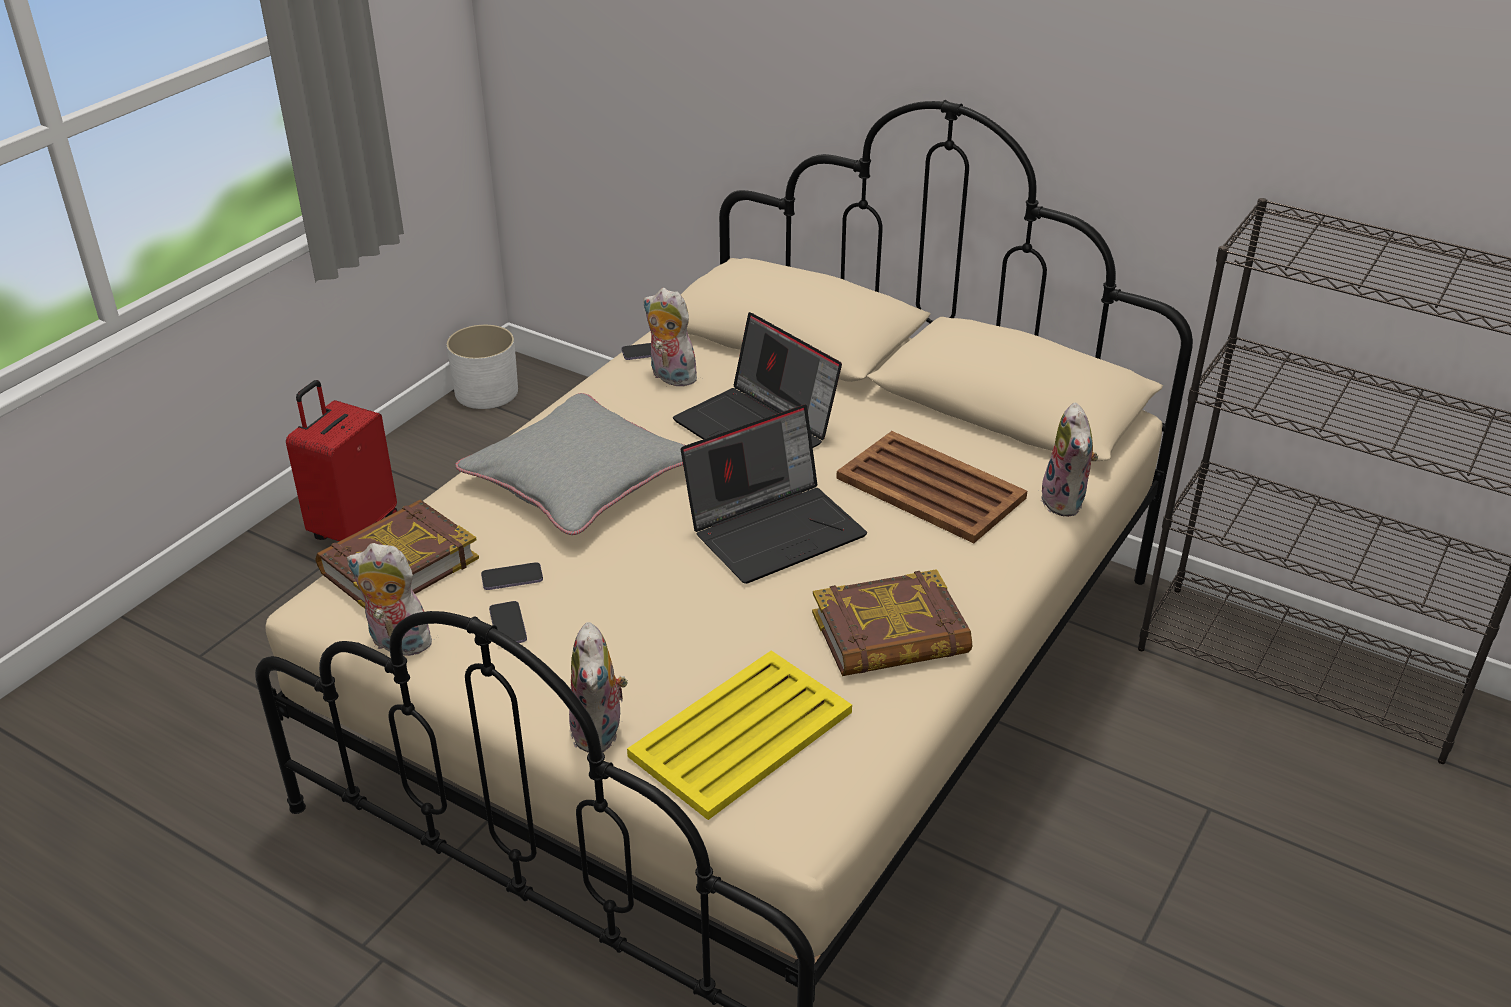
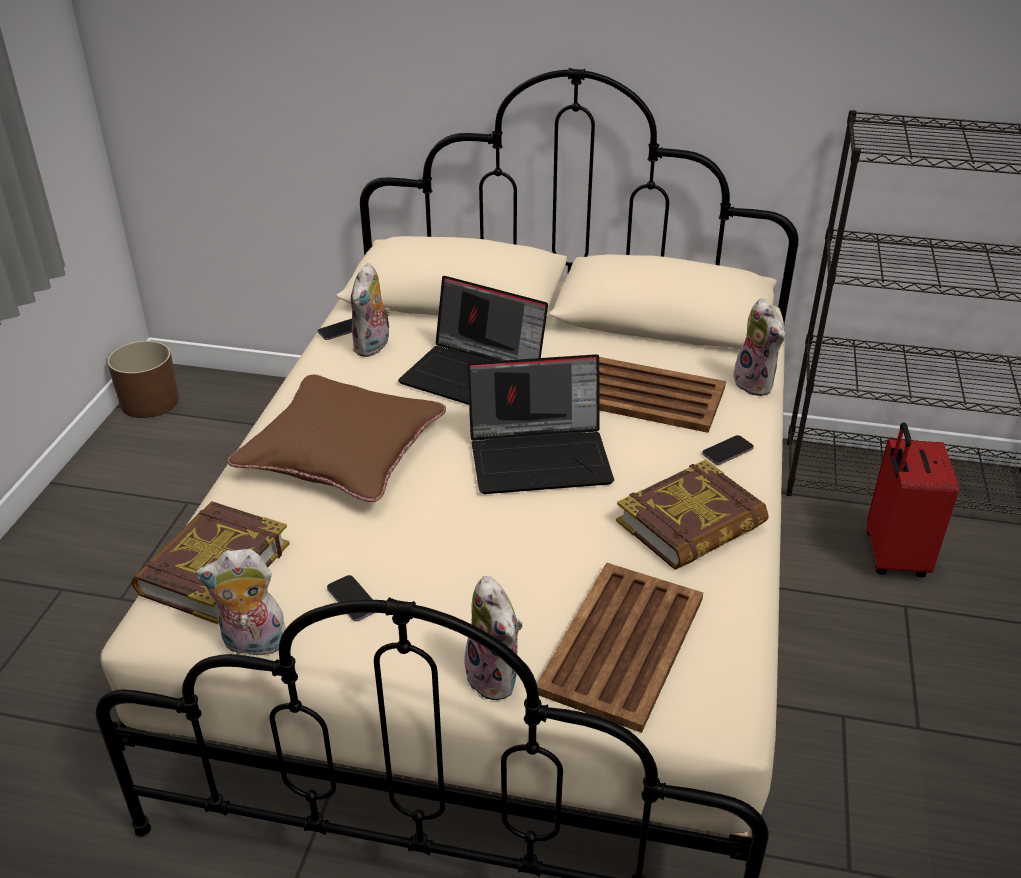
camera: 20 degrees left, 0 degrees up
red suitcase [286,380,397,541] -> red suitcase moved to [867,422,959,578]
white planter [447,325,518,409] -> brown planter [107,341,179,418]
grey pillow [455,393,685,535] -> brown pillow [227,374,446,502]
phone [481,562,543,590] -> phone moved to [702,435,754,465]
yellow tray [627,650,852,820] -> brown tray [537,562,703,733]
plush toy [644,288,699,387] -> plush toy turned 90 degrees counterclockwise [351,263,391,357]
laptop [681,405,867,584] -> laptop turned 45 degrees clockwise [467,354,614,494]

